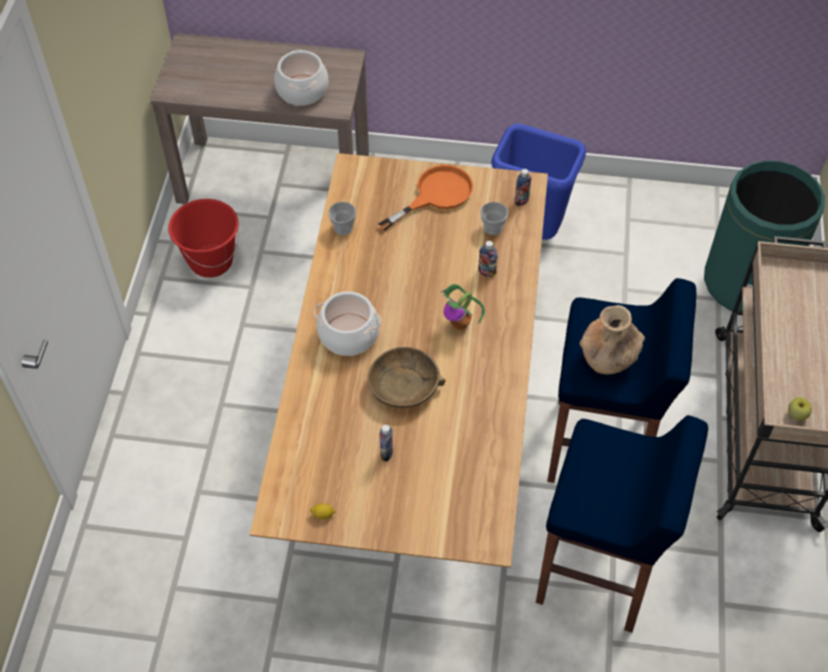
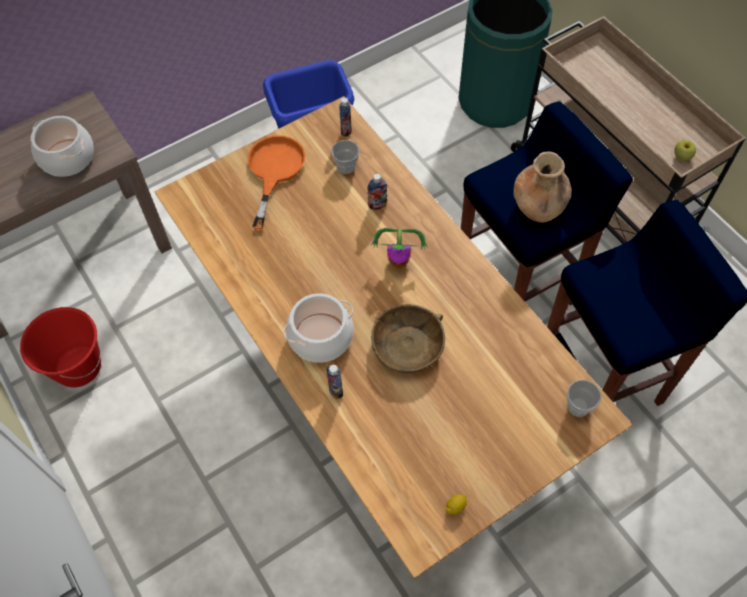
camera: 40 degrees left, 5 degrees up
cup [328,202,356,235] -> cup moved to [567,380,601,417]
bottle [379,425,393,462] -> bottle moved to [327,365,343,399]

